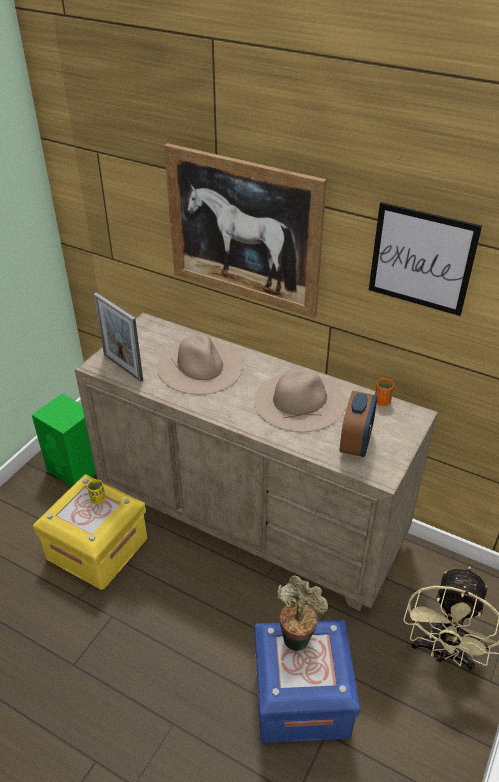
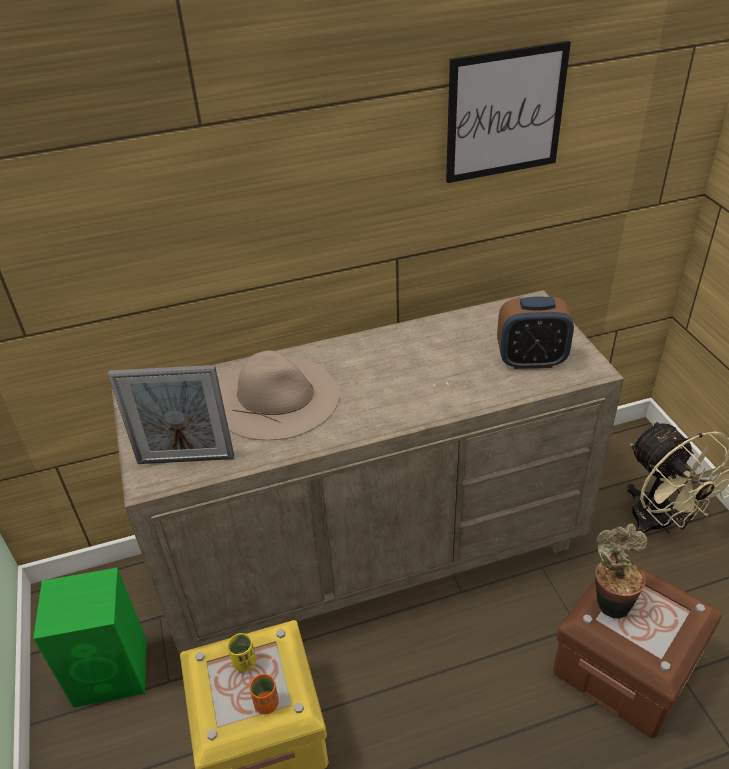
camera: 45 degrees left, 0 degrees up
picture [164,143,327,318] -> none
beige hat [254,369,346,432] -> none
blue storage box [255,620,360,743] -> brown storage box [553,555,723,738]
alarm clock [340,391,377,457] -> alarm clock turned 120 degrees clockwise [497,296,574,369]
orange cup [375,378,394,406] -> orange cup moved to [250,674,279,714]

